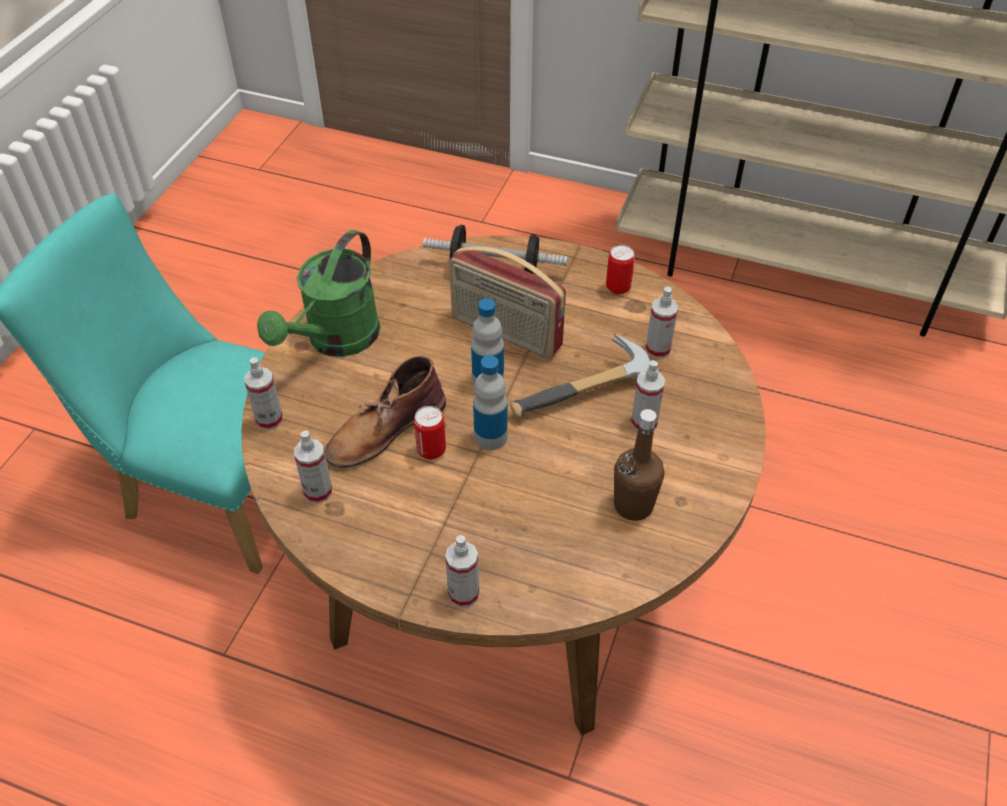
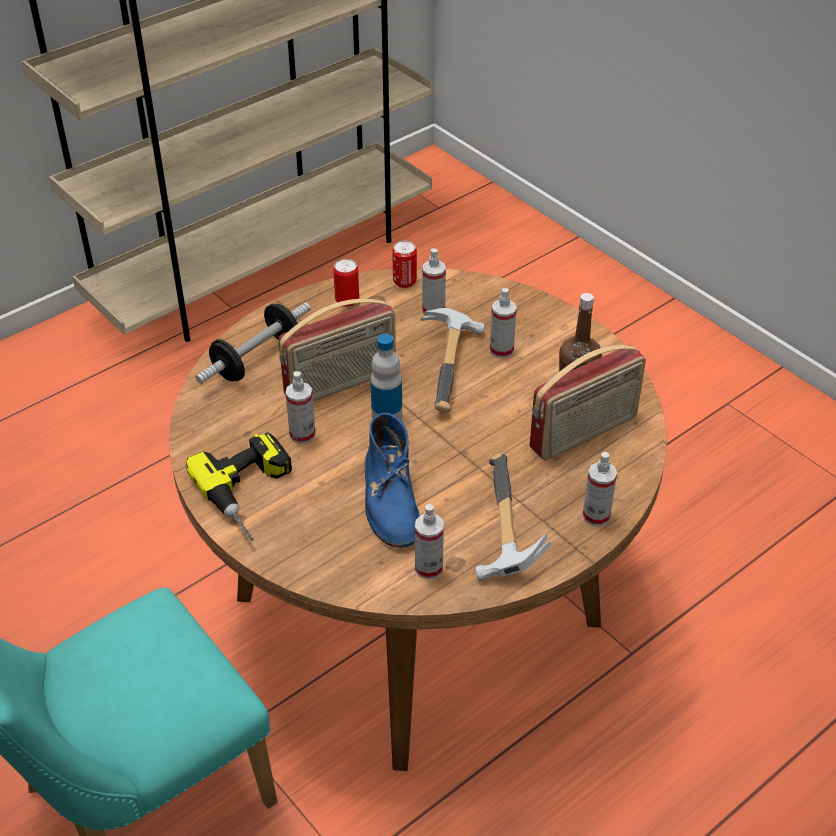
camera: 60 degrees left, 5 degrees down
spray bottle [244,357,283,430] -> spray bottle moved to [286,371,315,444]
green watering can [257,230,381,357] -> power drill [186,432,292,541]
brown boot [325,355,446,468] -> blue boot [365,413,420,548]
can [414,406,446,460] -> can moved to [392,240,417,288]
bottle [473,355,508,450] -> none
none -> hammer [475,453,551,581]
none -> radio [529,345,646,461]

